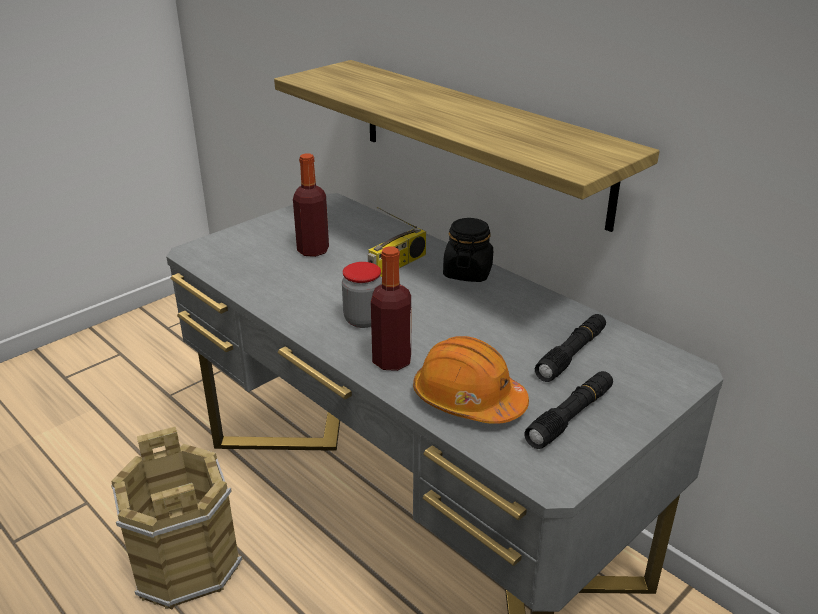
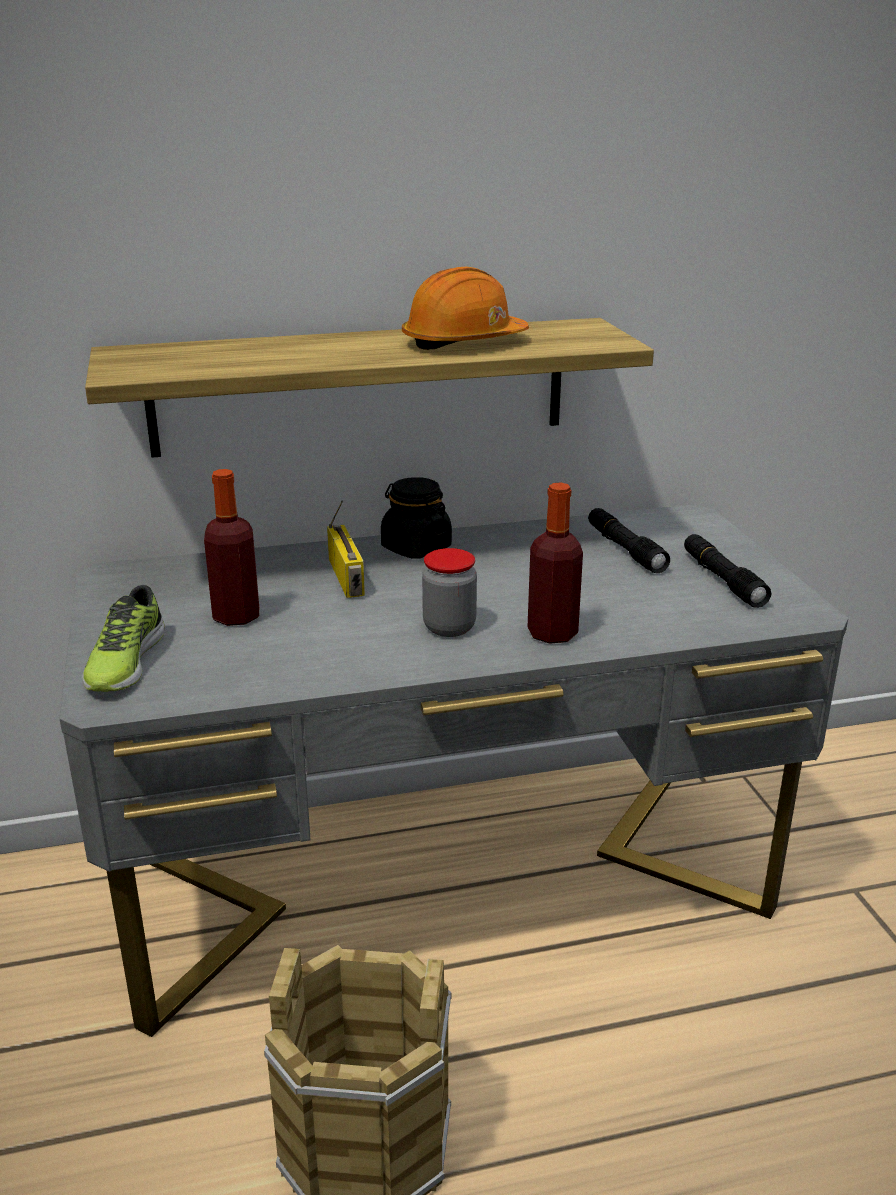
camera: 60 degrees left, 5 degrees down
orange hard hat [413,336,529,424] -> orange hard hat moved to [402,267,529,350]
none -> shoe [82,585,165,692]

